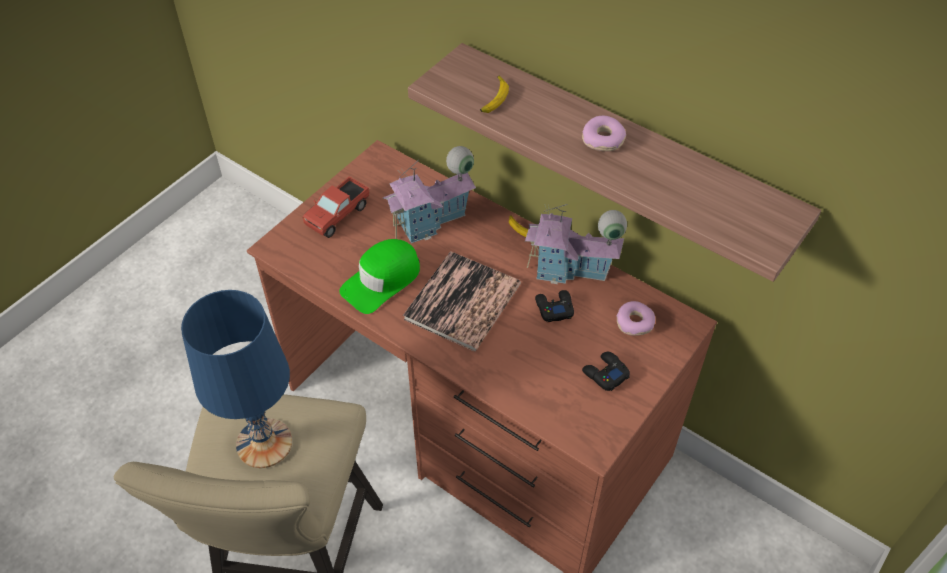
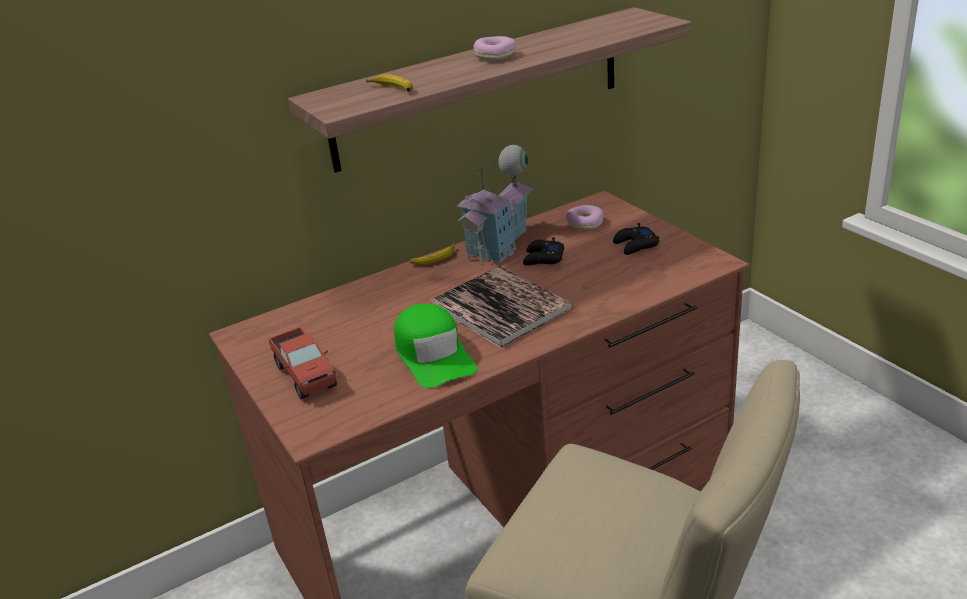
camera: 65 degrees left, 20 degrees down
blue table lamp [181,290,292,468] -> none
toy house [383,146,476,243] -> none

